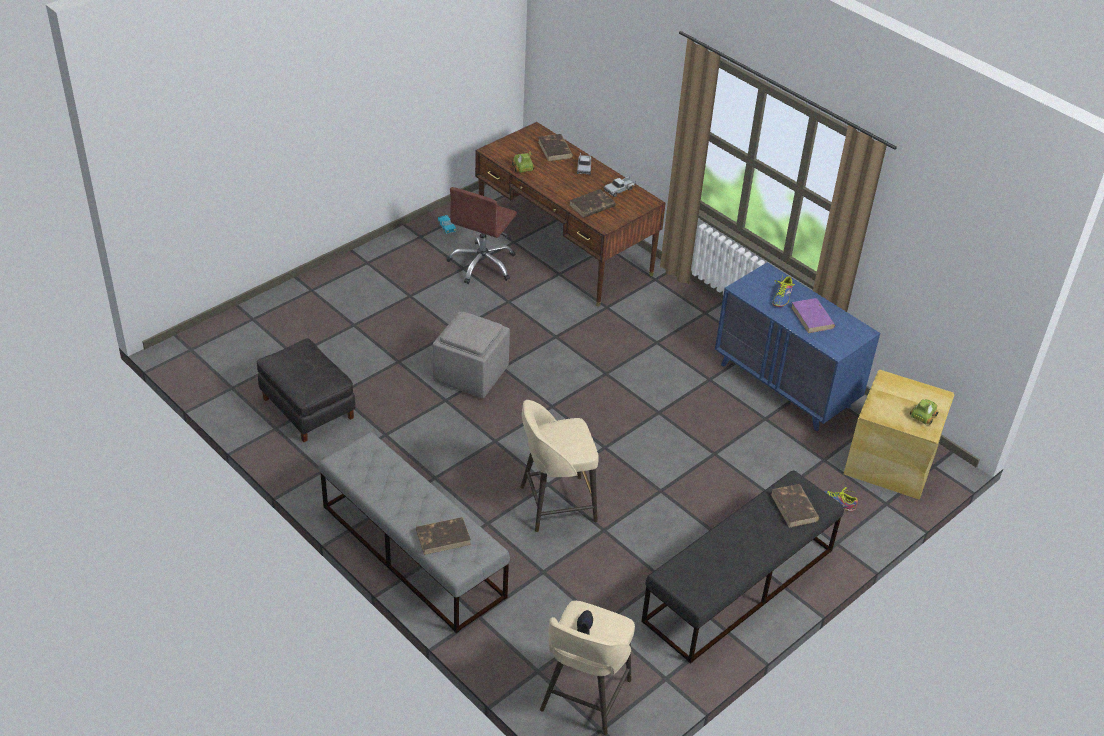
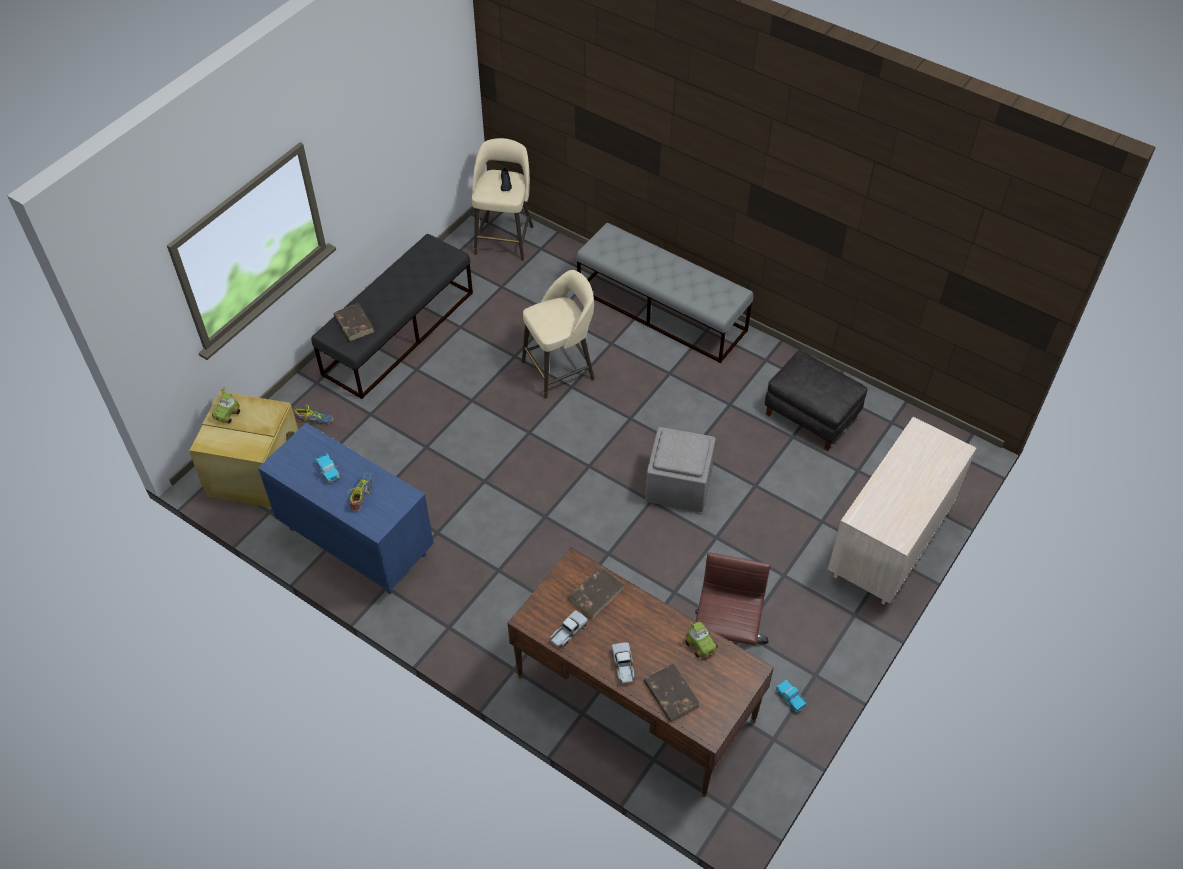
camera: 170 degrees right, 10 degrees up
brown book [416,517,471,555] -> none
purple book [791,298,835,333] -> toy truck [316,453,340,483]
none -> beige dresser [828,417,976,605]

